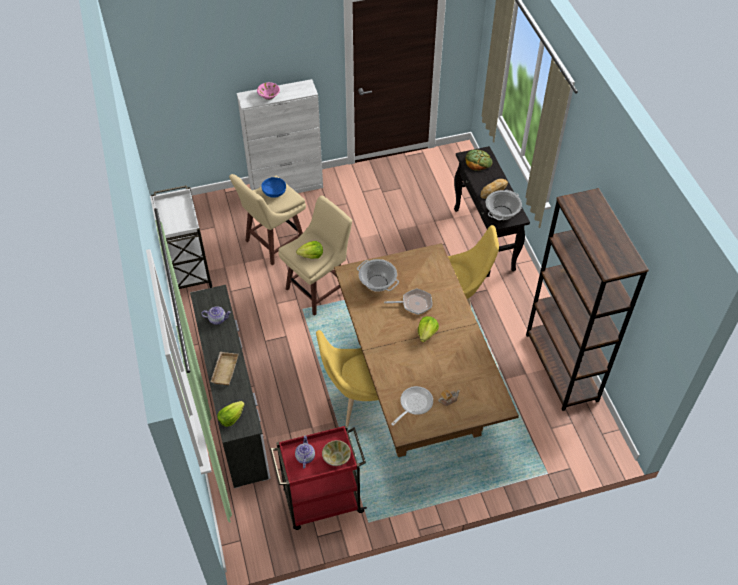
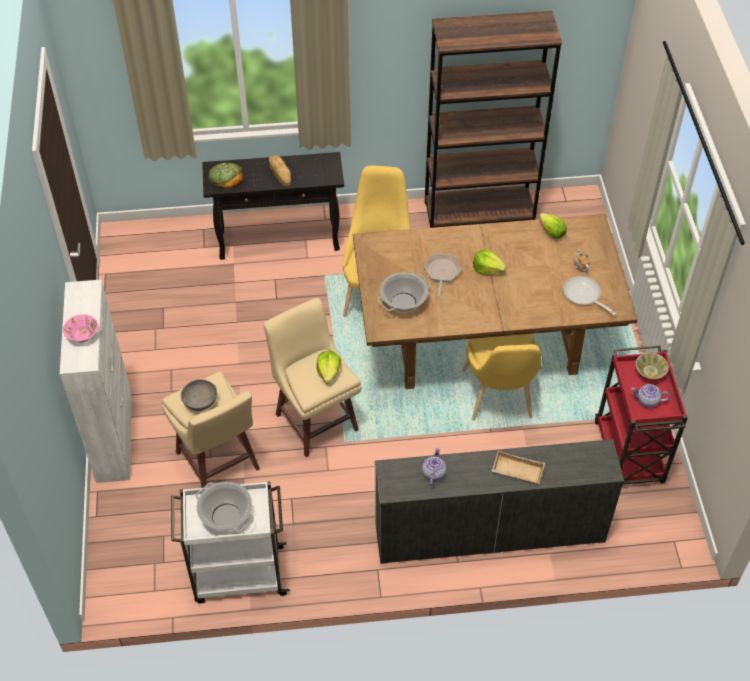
camera: 80 degrees left, 0 degrees up
lettuce [217,401,245,427] -> lettuce moved to [539,213,567,239]
blue bowl [261,177,286,198] -> grey bowl [181,379,217,411]
cooking pot [486,190,522,220] -> cooking pot moved to [196,482,254,532]

